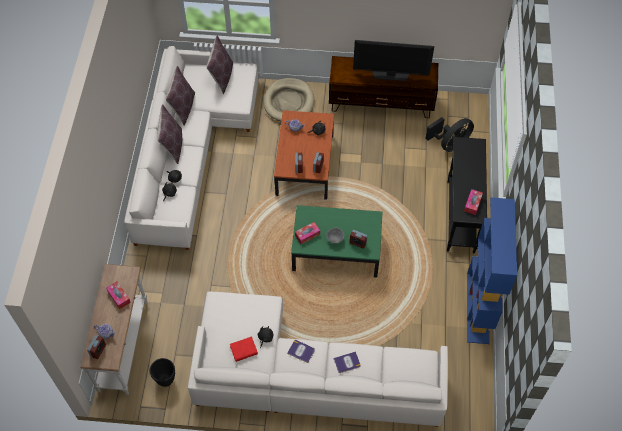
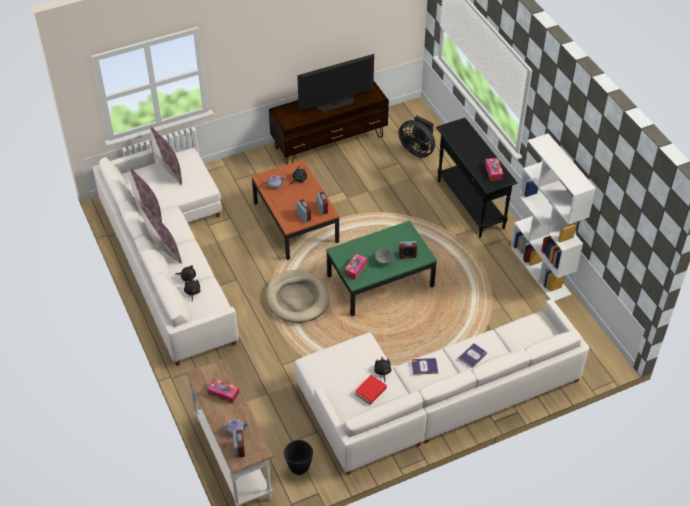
camera: 30 degrees left, 10 degrees down
beige dog bed [264,78,314,121] -> beige dog bed moved to [266,270,330,323]
black fan [425,117,474,152] -> black fan turned 105 degrees clockwise [399,116,435,157]
blue bookcase [467,197,517,344] -> white bookcase [511,133,596,302]

